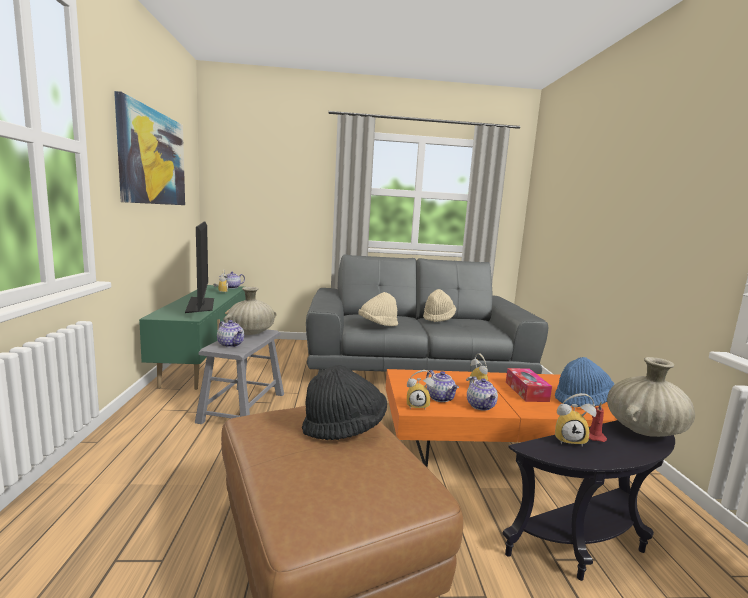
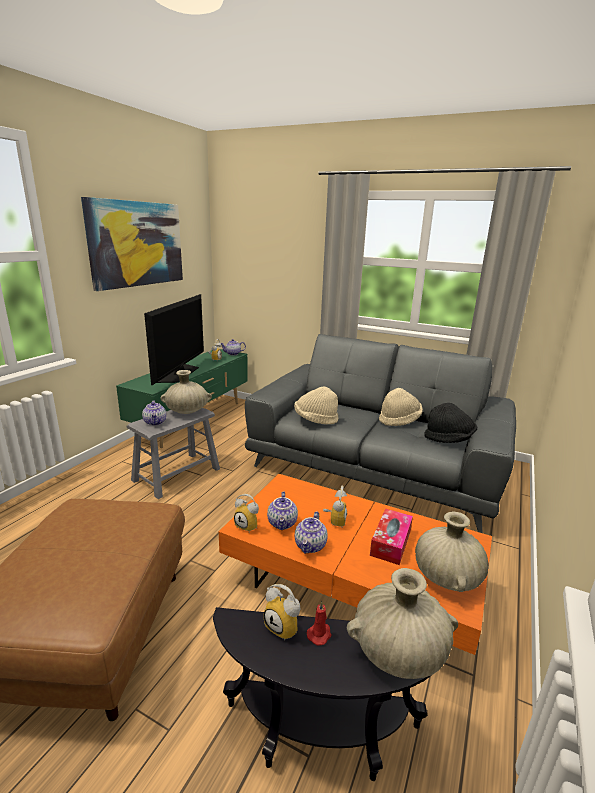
camera: 30 degrees right, 10 degrees up
black hat [302,365,387,440] -> black hat moved to [424,403,477,443]
blue hat [555,357,614,407] -> beige vase [415,512,489,592]

